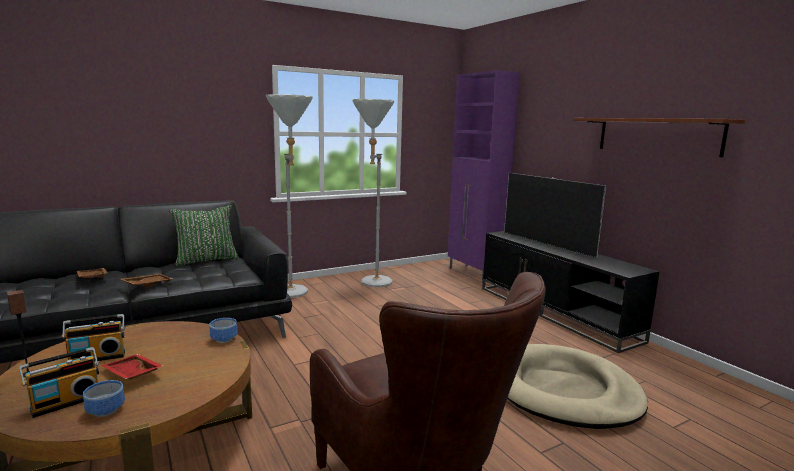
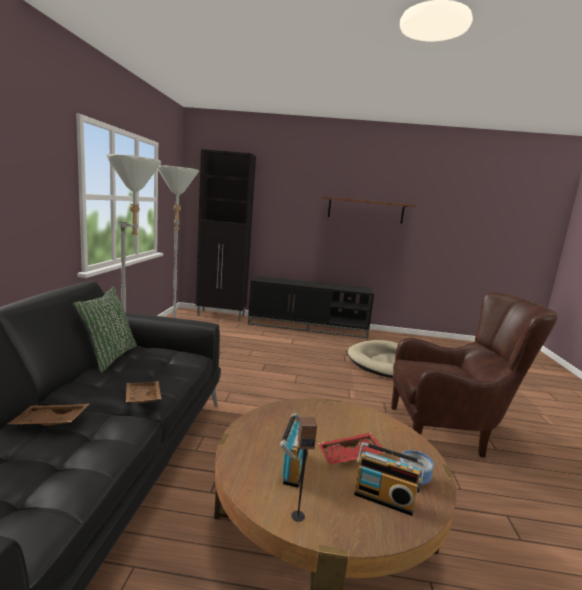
camera: 55 degrees left, 0 degrees up
radio [19,347,99,418] -> radio turned 120 degrees clockwise [354,442,425,516]
bowl [209,318,238,343] -> none
purple cabinet [448,70,520,284] -> black cabinet [196,149,256,321]
television [504,173,606,258] -> none

